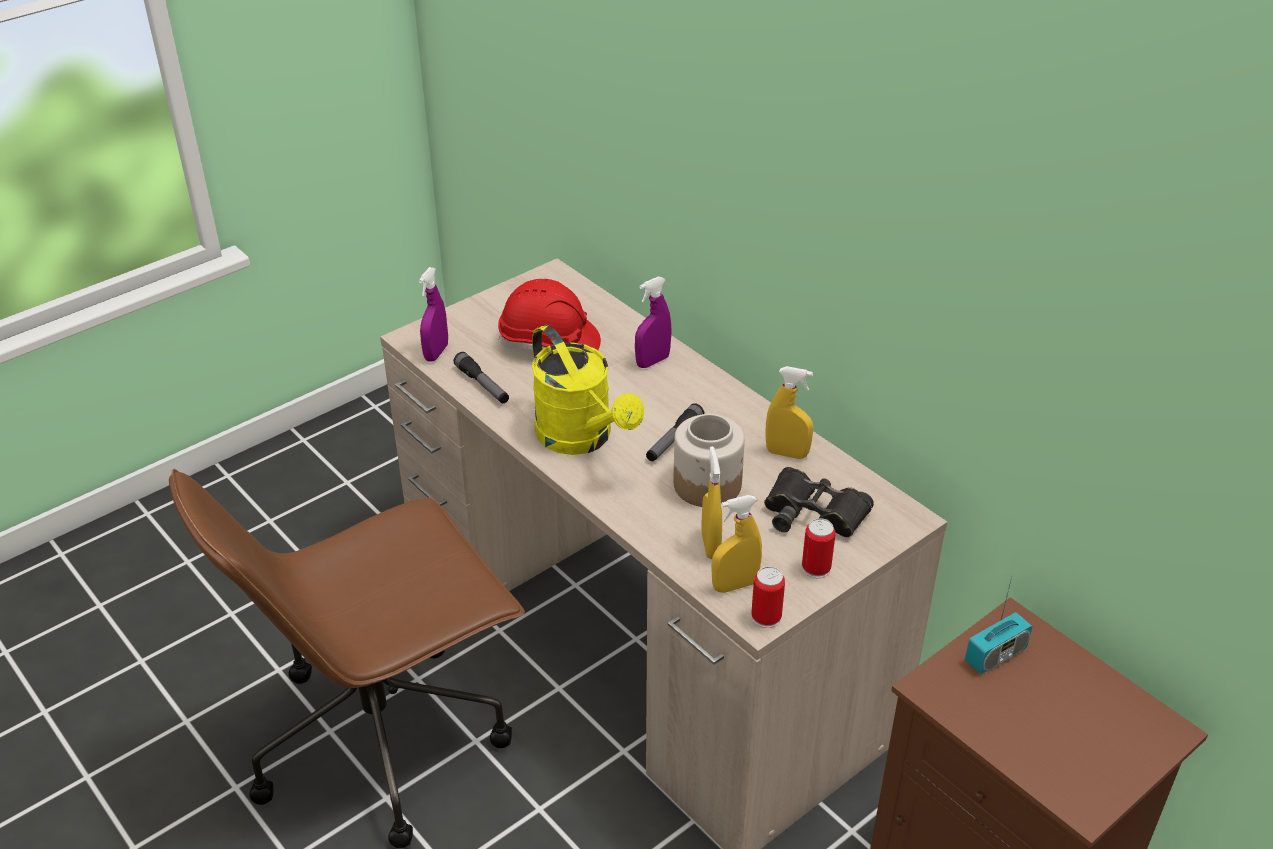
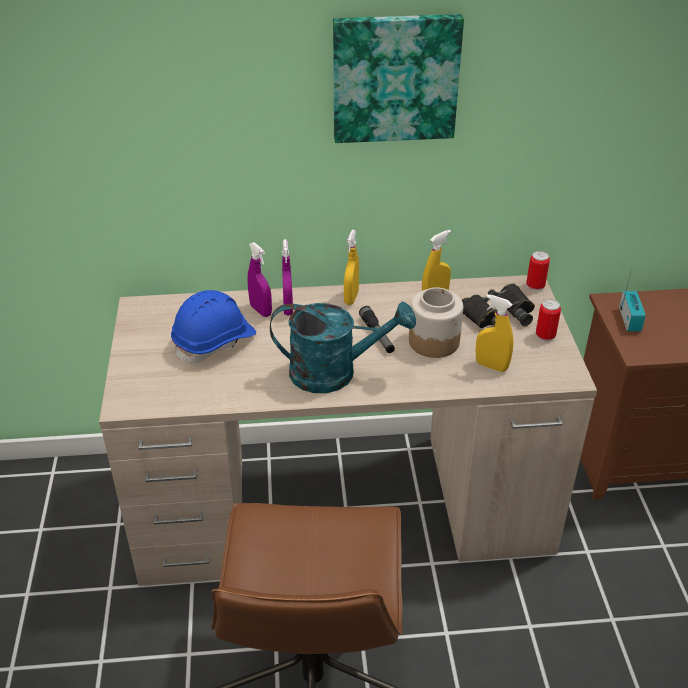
camera: 55 degrees left, 0 degrees up
purple spray bottle [418,267,448,362] -> purple spray bottle moved to [248,242,272,317]
flashlight [453,352,509,403] -> none
red hard hat [498,279,601,350] -> blue hard hat [171,290,256,364]
yellow watering can [532,325,644,455] -> turquoise watering can [270,302,416,393]
yellow spray bottle [711,495,762,593] -> yellow spray bottle moved to [344,230,359,305]
can [751,566,785,628] -> can moved to [526,251,550,292]
none -> picture [333,14,464,143]

